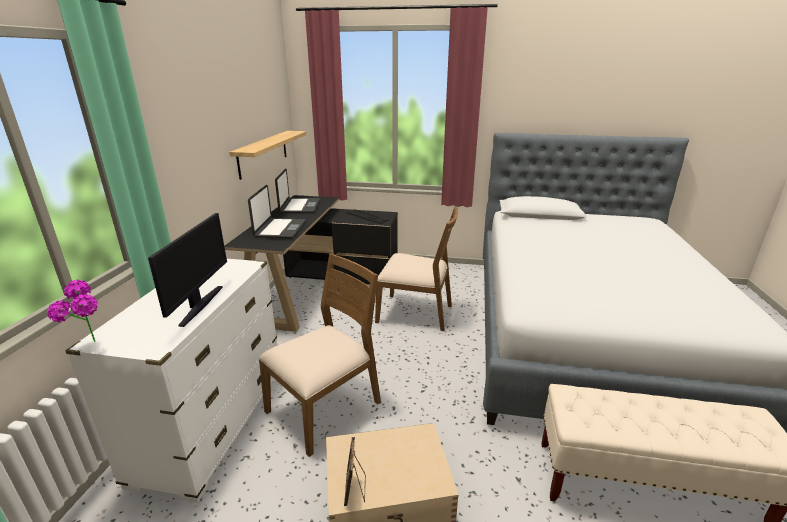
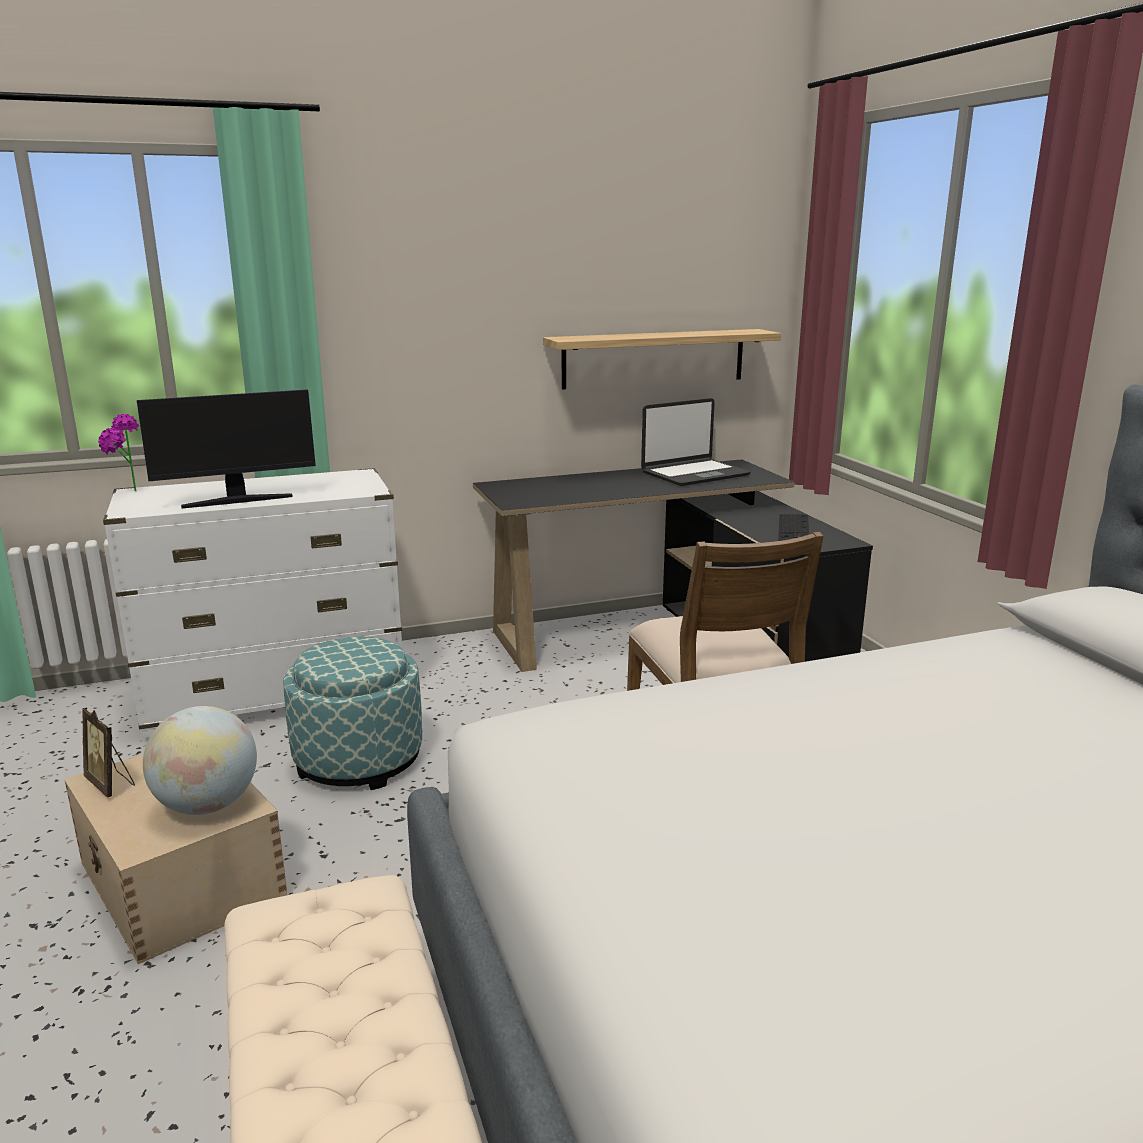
camera: 60 degrees right, 5 degrees down
laptop [248,185,306,238] -> none
brown chair [259,253,381,457] -> ottoman [283,637,422,790]
picture frame [344,437,366,506] -> picture frame turned 105 degrees counterclockwise [82,707,135,798]
none -> globe [143,706,257,815]

